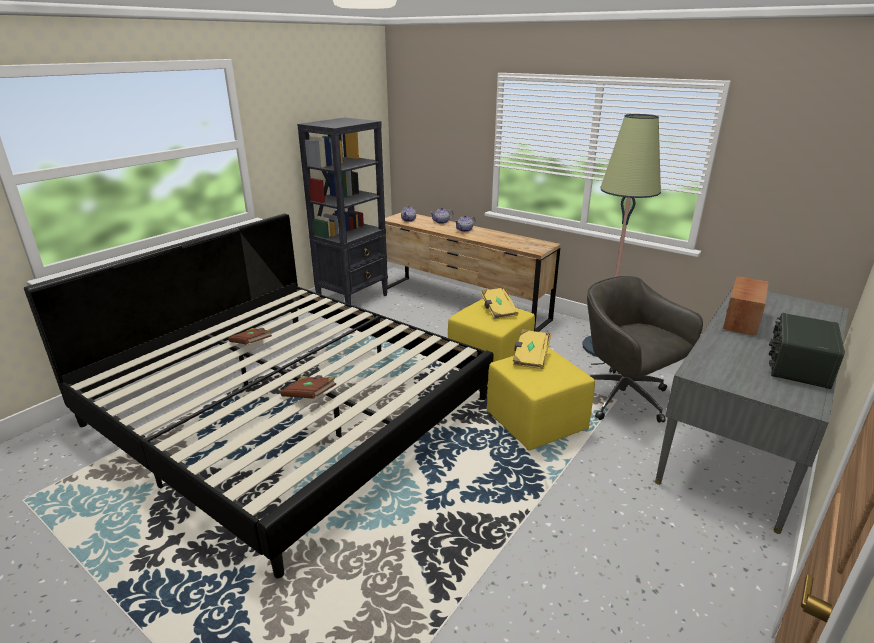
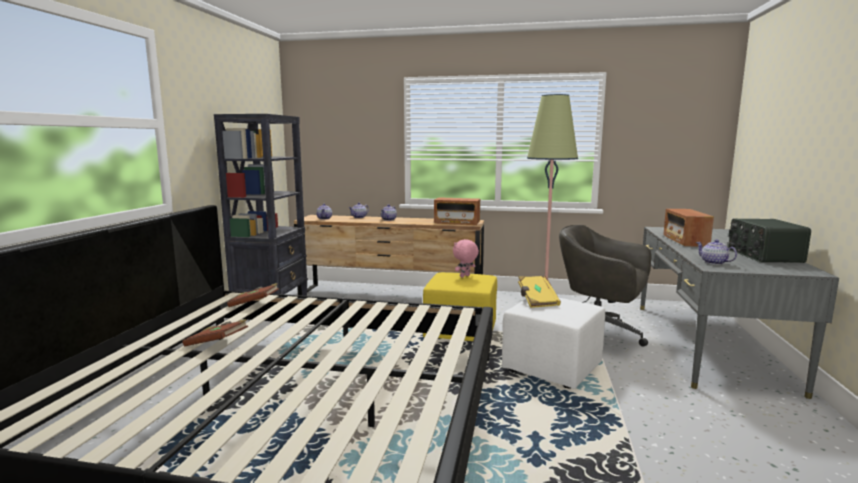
camera: 25 degrees left, 15 degrees down
brown book [280,375,336,399] -> brown book moved to [227,283,279,307]
yellow book [481,288,518,319] -> pink plush toy [453,239,479,277]
yellow ottoman [487,347,595,451] -> white ottoman [502,298,605,389]
none -> radio [434,197,480,225]
none -> teapot [696,239,737,265]

